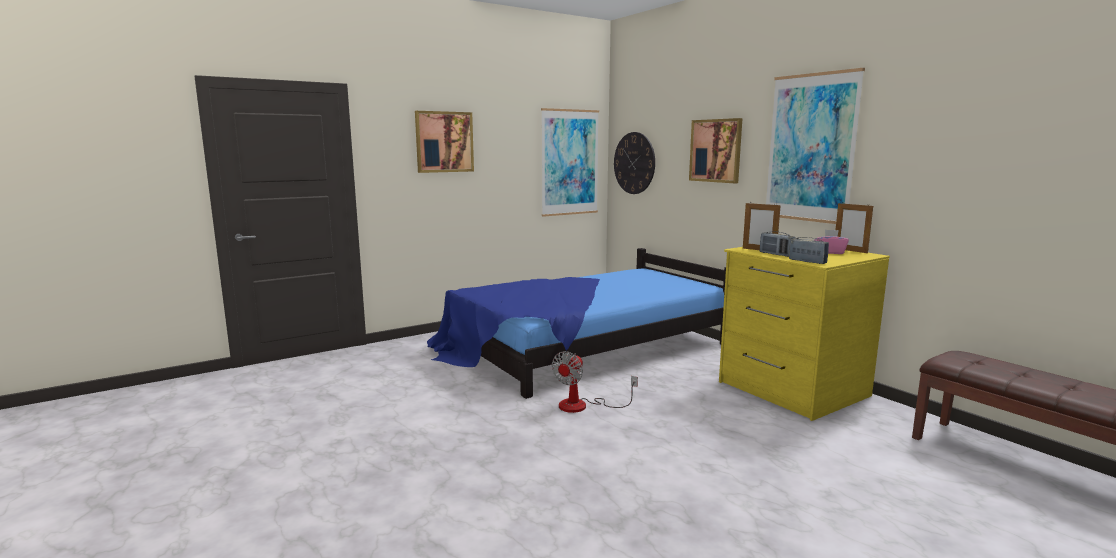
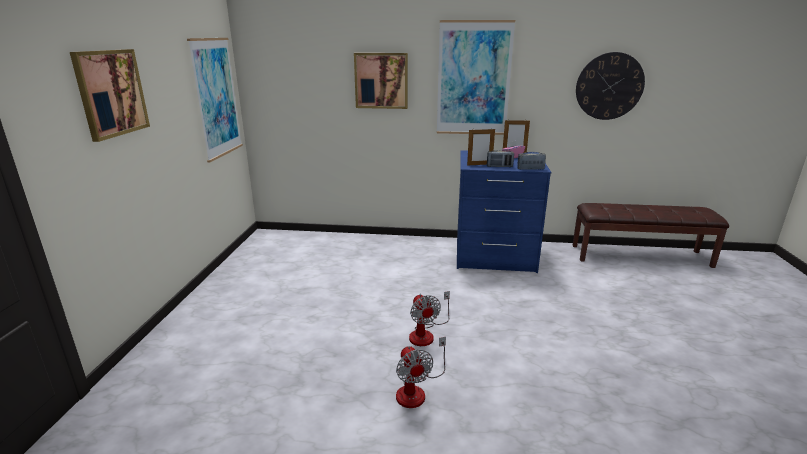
camera: 50 degrees left, 10 degrees up
bed [427,248,726,399] -> none
wall clock [614,132,655,194] -> wall clock moved to [576,52,645,120]
yellow dresser [719,247,890,421] -> blue dresser [457,150,551,273]
none -> fan [396,337,446,408]

